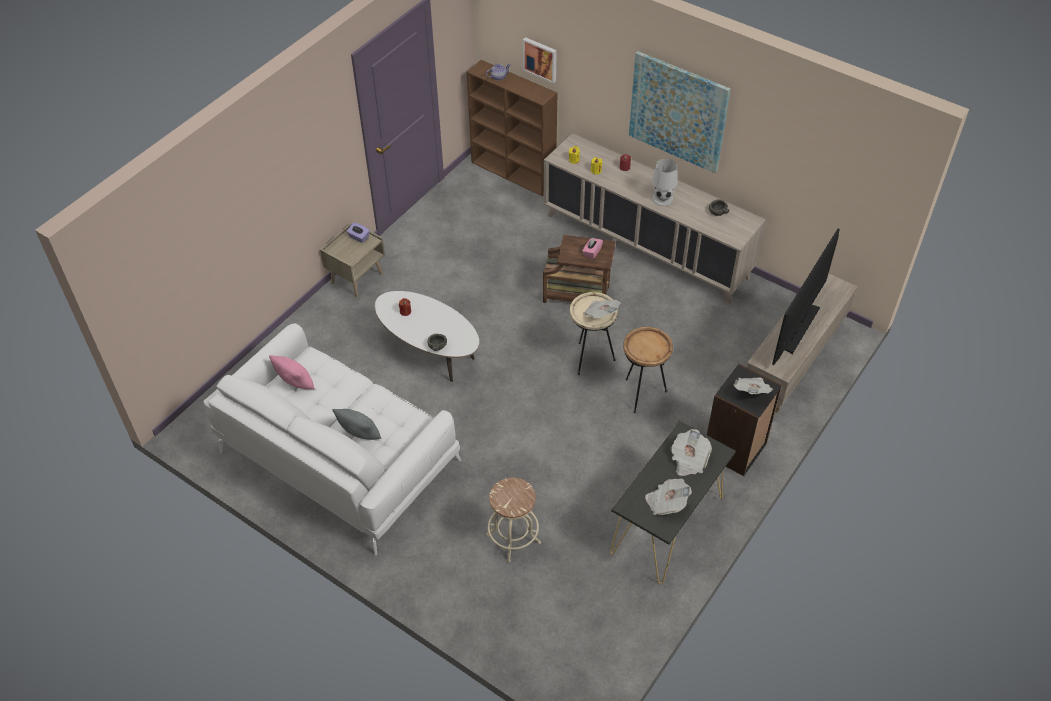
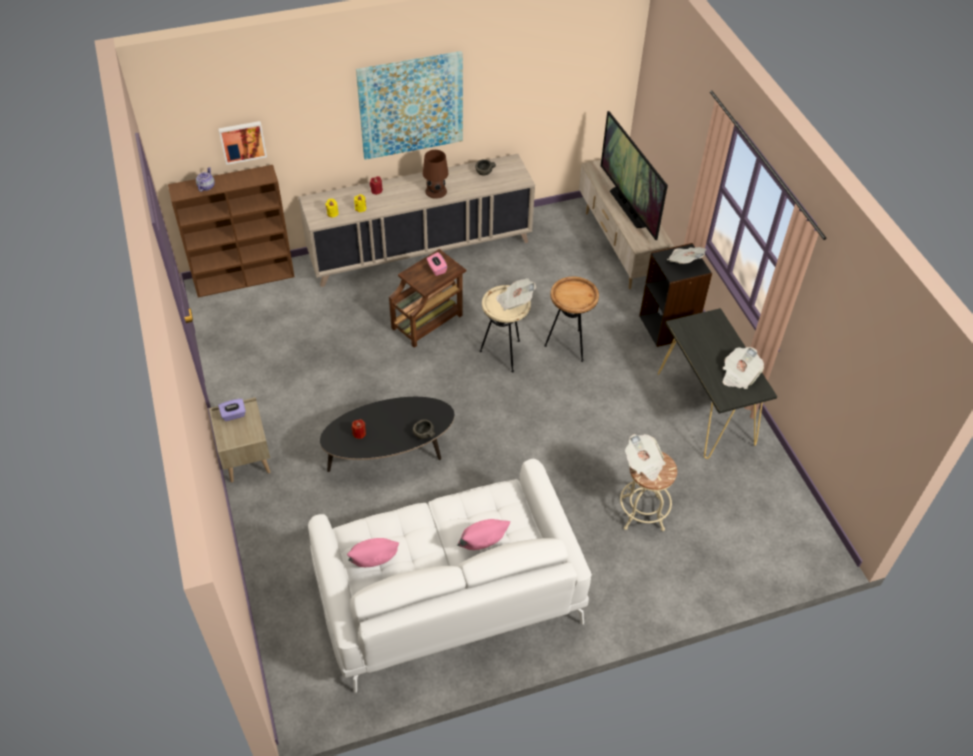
camera: 55 degrees left, 0 degrees up
grey pillow [332,409,381,440] -> pink pillow [457,519,510,550]
white coffee table [375,291,479,382] -> black coffee table [320,397,454,472]
white table lamp [652,159,678,206] -> brown table lamp [423,150,449,199]
newspaper [671,429,712,476] -> newspaper moved to [625,434,666,481]

